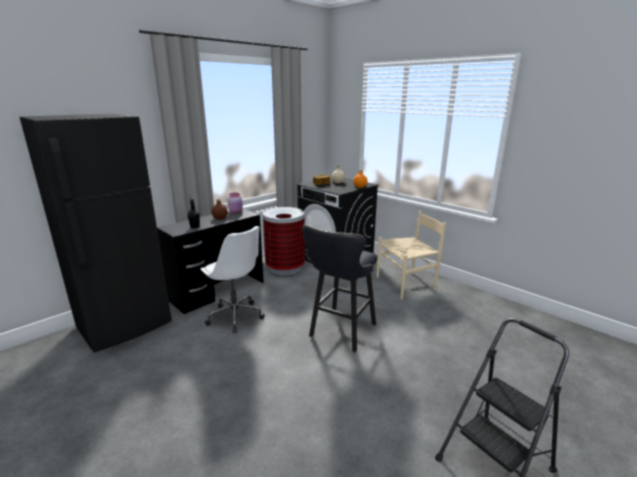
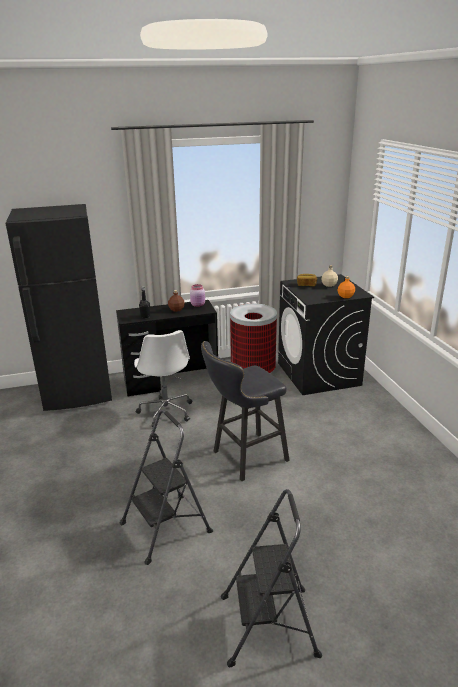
camera: 30 degrees right, 5 degrees up
beige chair [376,211,446,299] -> none
none -> black step ladder [120,409,213,565]

